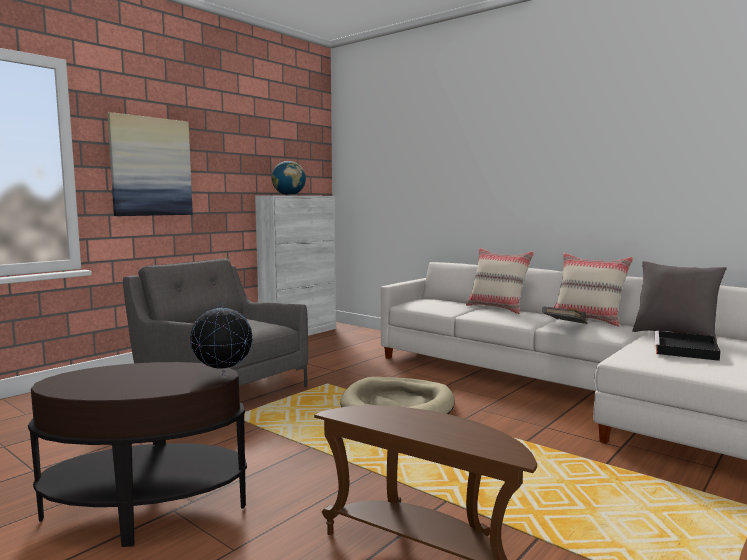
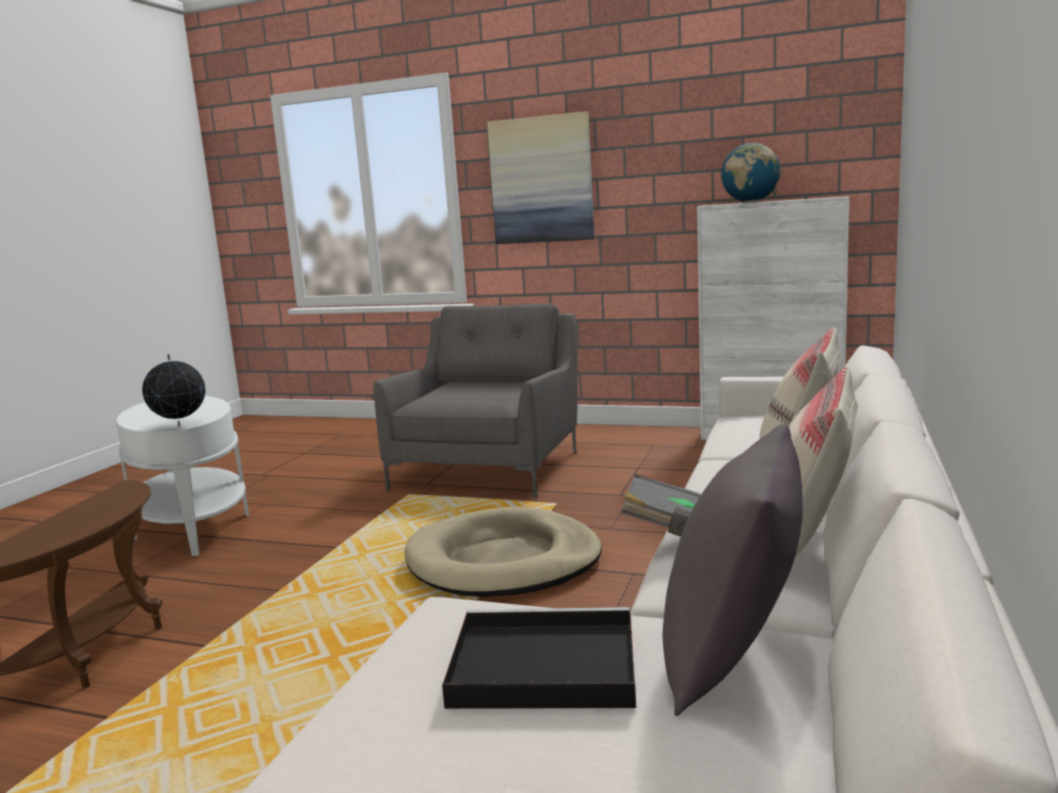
camera: 70 degrees right, 5 degrees up
brown side table [28,362,247,547] -> white side table [116,396,249,556]

